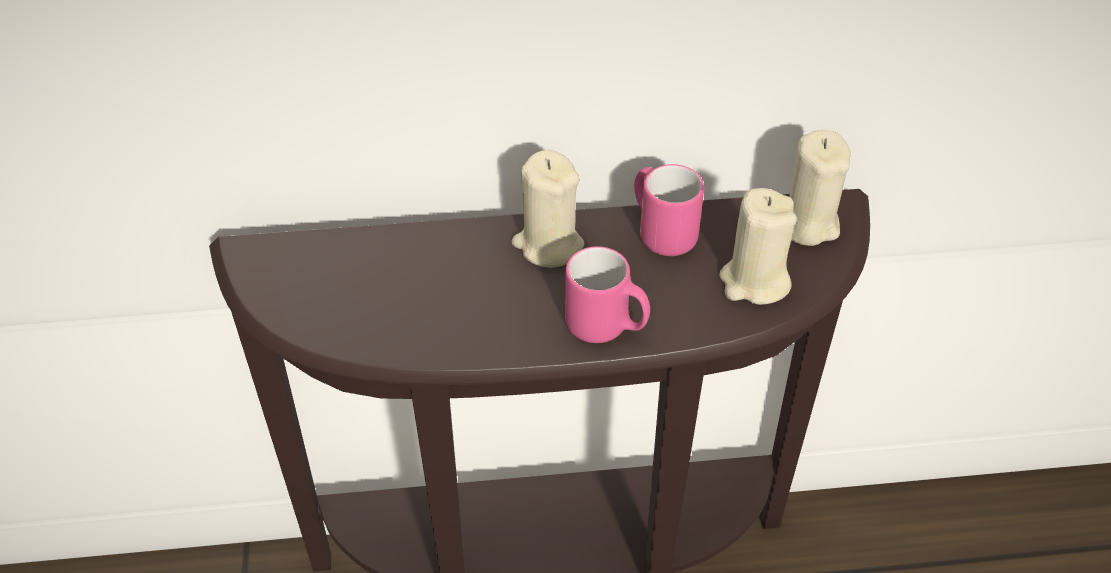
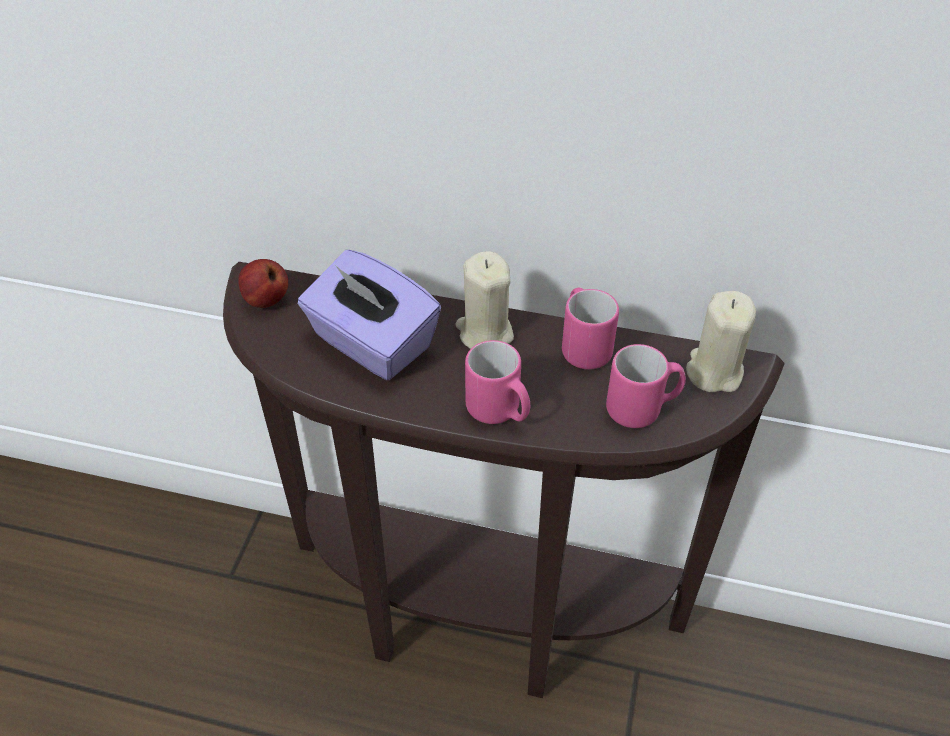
camera: 20 degrees right, 0 degrees up
beige candle [719,188,797,305] -> pink mug [606,344,686,428]
none -> apple [238,259,288,308]
none -> purple tissue box [298,250,441,380]

